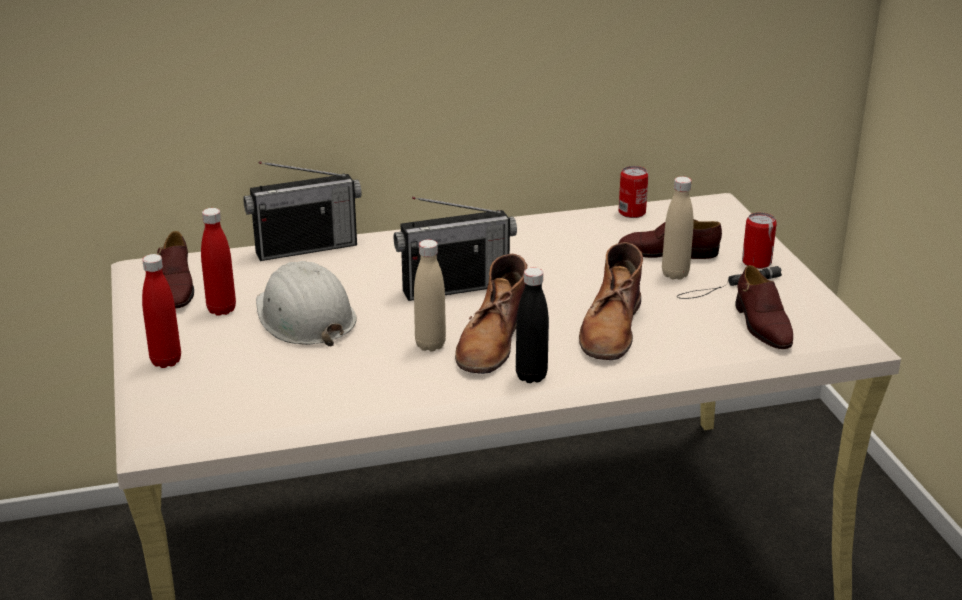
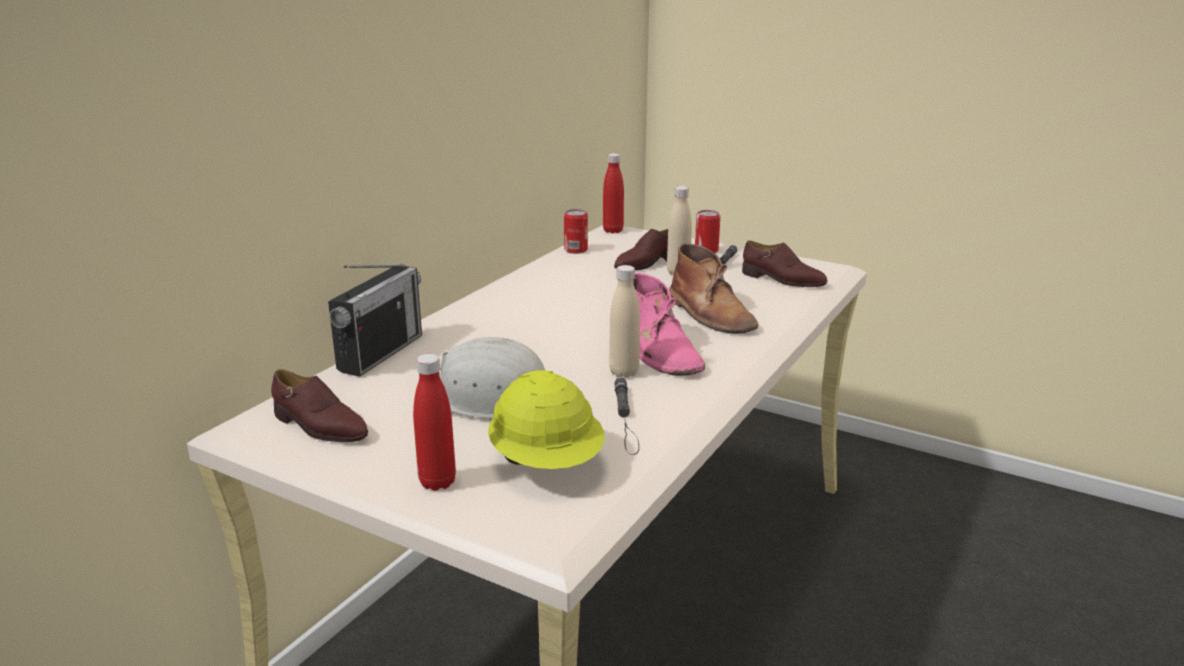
camera: 45 degrees left, 5 degrees down
red bottle [201,208,236,316] -> red bottle moved to [603,153,624,233]
radio [394,197,517,301] -> none
brown boot [455,254,527,374] -> pink boot [633,273,705,376]
black bottle [516,268,549,383] -> none
none -> yellow hard hat [488,370,605,469]
none -> black flashlight [614,378,639,455]

